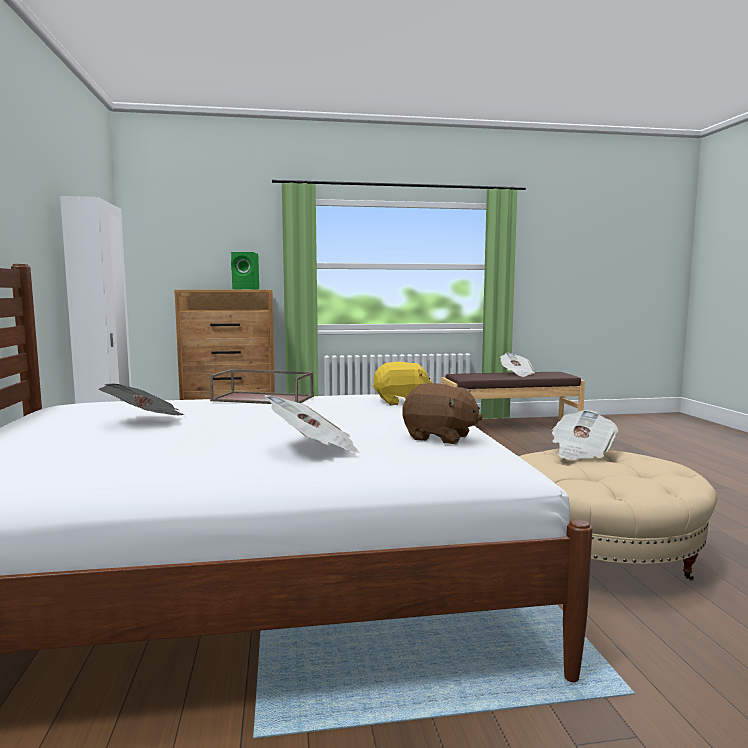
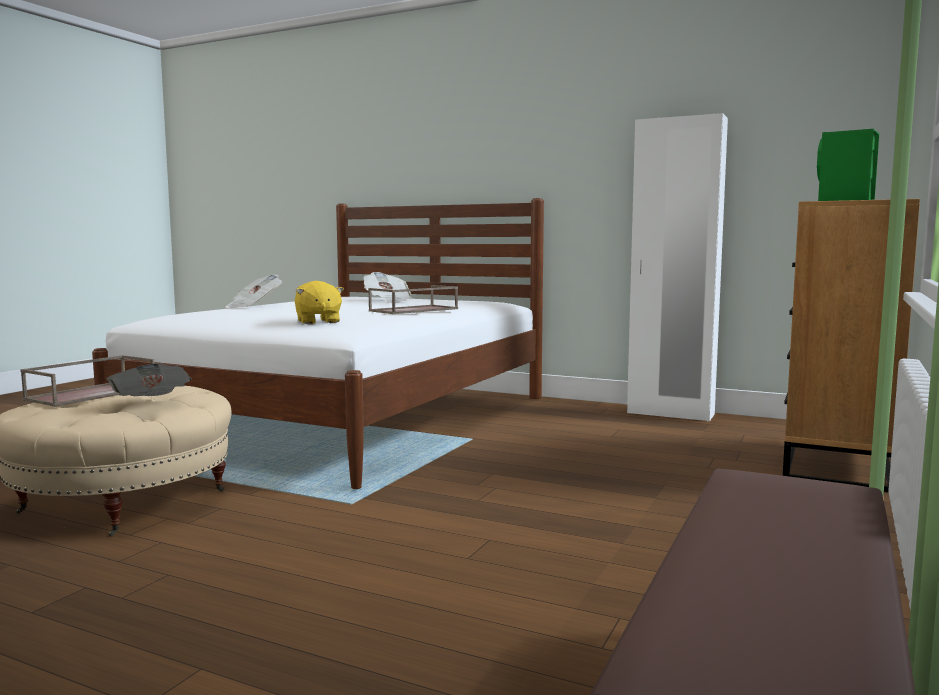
camera: 125 degrees right, 0 degrees up
yellow plush toy [373,362,432,405] -> yellow plush toy turned 45 degrees counterclockwise [295,281,344,324]
brown plush toy [402,383,483,444] -> none
newspaper [500,353,535,377] -> none
none -> brown tray [20,355,154,407]

